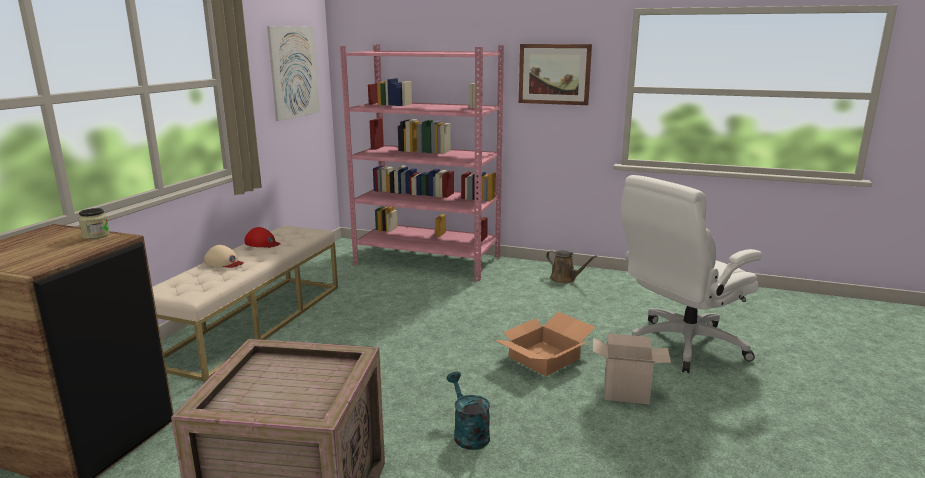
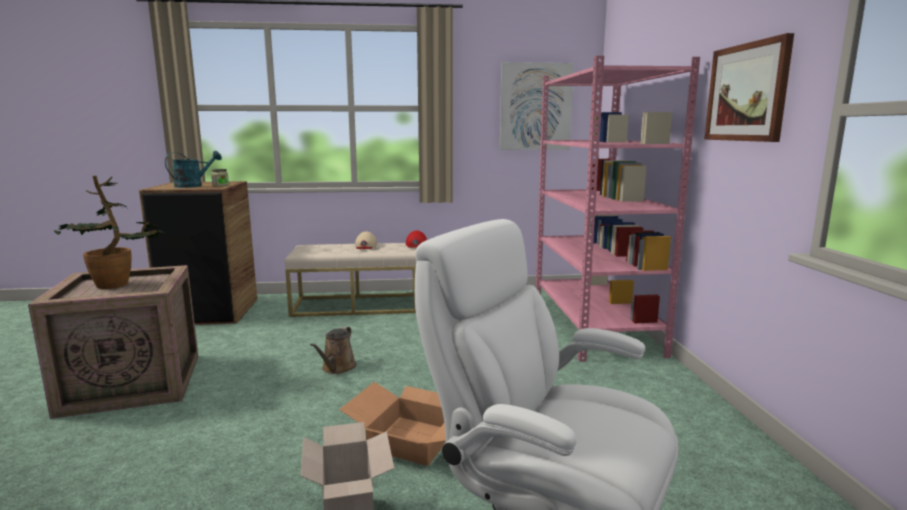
camera: 65 degrees right, 5 degrees down
turquoise watering can [447,371,490,450] -> turquoise watering can moved to [165,151,222,188]
brown watering can [546,250,597,283] -> brown watering can moved to [310,326,357,374]
none -> potted plant [54,175,166,289]

